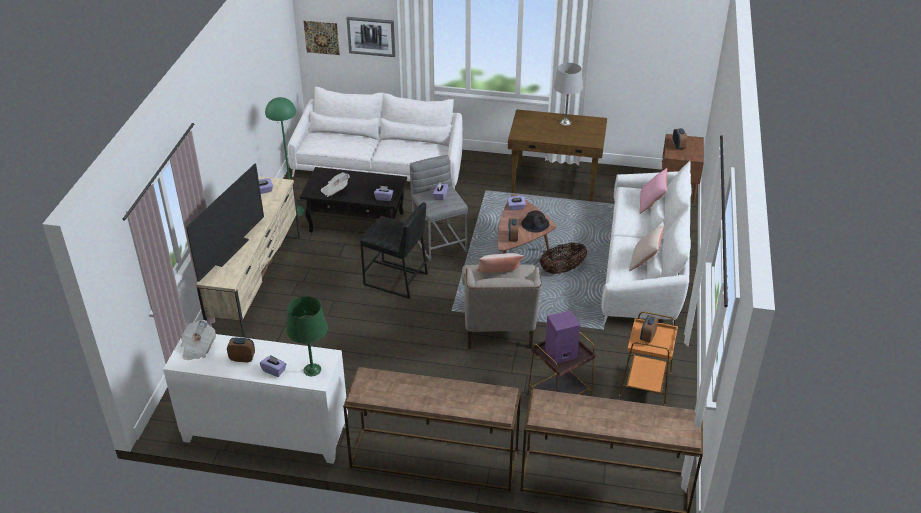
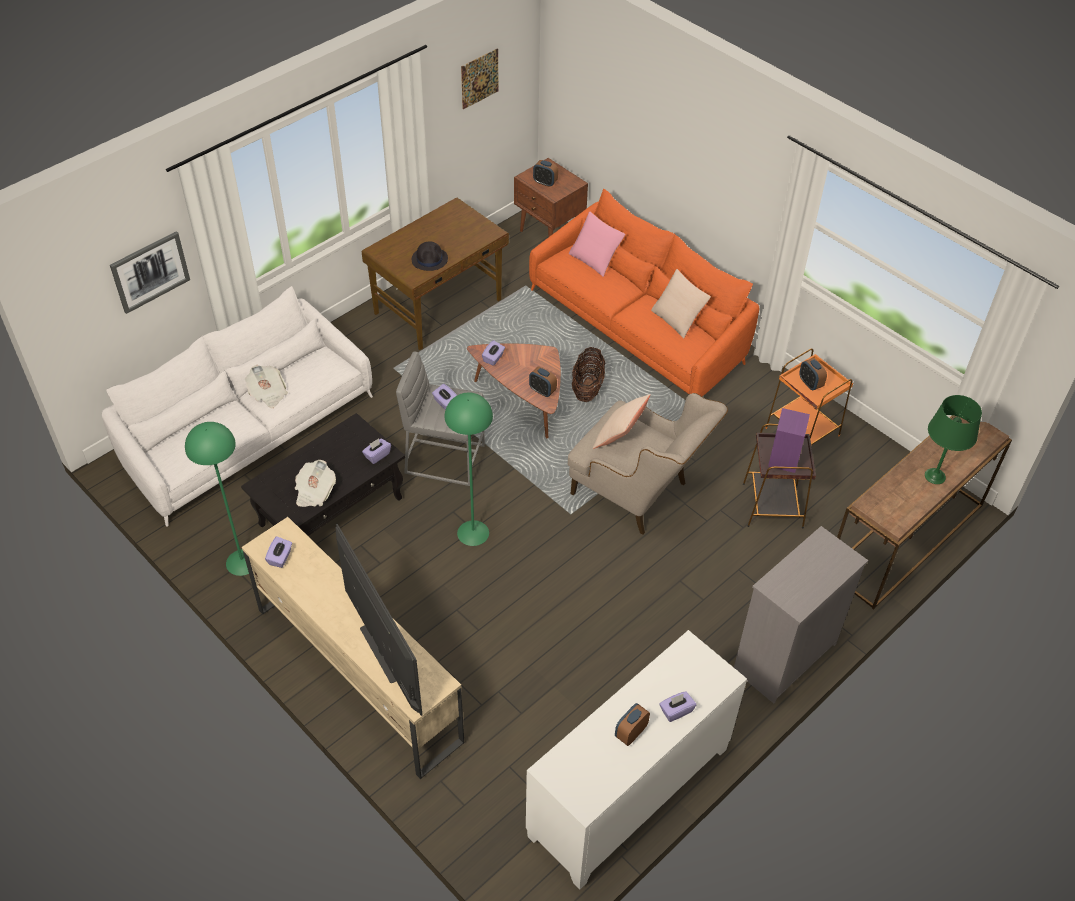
camera: 55 degrees left, 10 degrees up
newspaper [181,320,216,360] -> newspaper moved to [245,365,288,408]
green table lamp [286,296,328,376] -> green table lamp moved to [925,395,982,484]
picture [304,21,340,55] -> picture moved to [461,49,499,109]
brown console table [343,367,521,492] -> grey dresser [734,526,868,703]
black stool [360,202,428,299] -> green floor lamp [445,392,493,546]
black hat [521,210,549,232] -> black hat moved to [412,241,448,271]
grey table lamp [554,63,583,126] -> none
white sofa [601,161,692,326] -> orange sofa [529,189,760,396]

